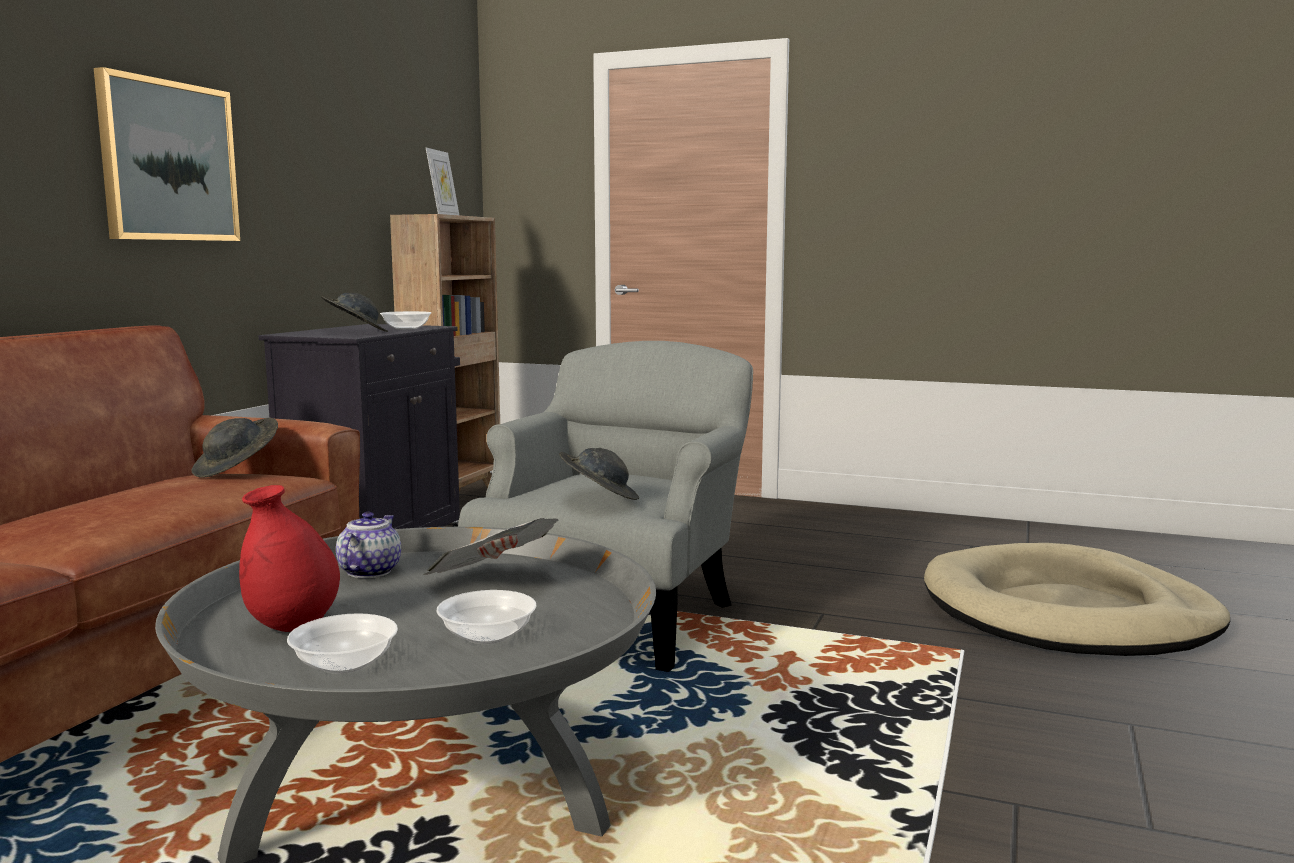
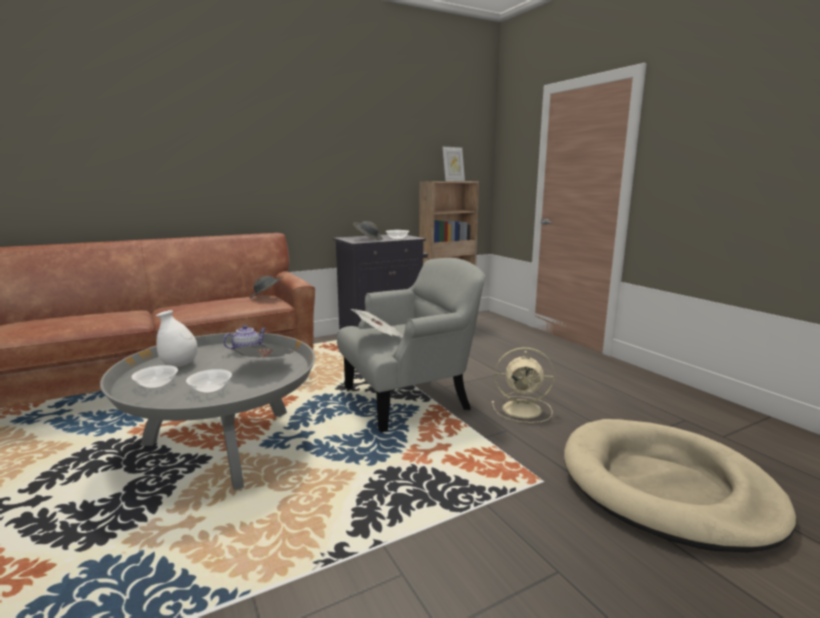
camera: 40 degrees right, 5 degrees up
picture [94,67,240,241] -> none
red vase [239,485,340,632] -> white vase [156,310,197,367]
grey hat [559,448,640,500] -> newspaper [351,309,403,338]
none -> beige fan [492,347,555,423]

